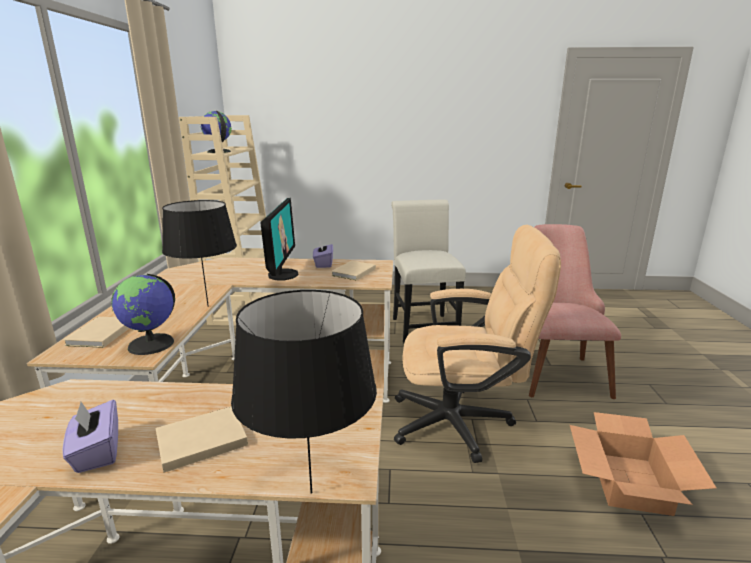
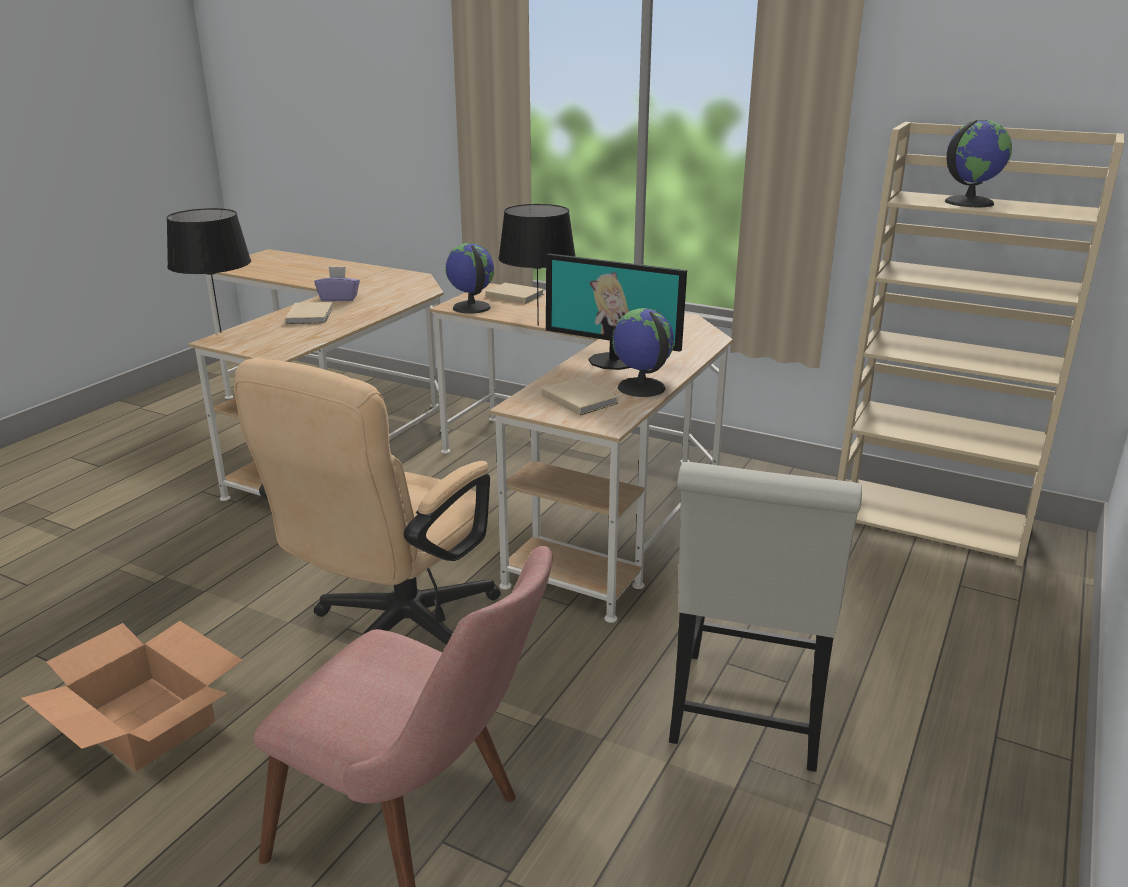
camera: 115 degrees right, 5 degrees up
purple tissue box [313,240,333,268] -> globe [612,308,674,397]
white chair [391,199,466,343] -> white chair turned 90 degrees clockwise [669,462,862,772]

